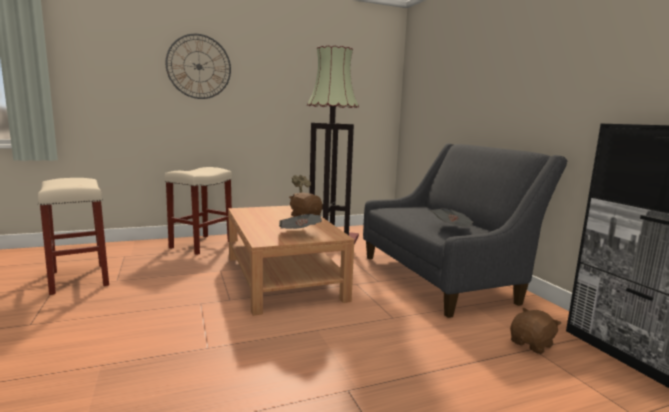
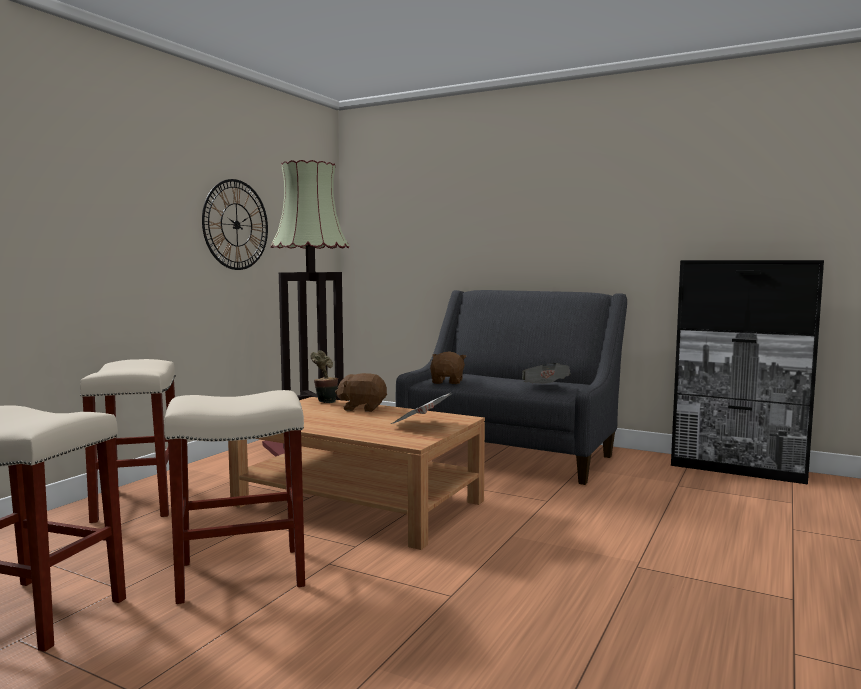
camera: 40 degrees left, 5 degrees down
wall clock [166,34,231,99] -> wall clock moved to [202,179,268,270]
brown plush toy [510,308,562,354] -> brown plush toy moved to [430,351,467,384]
none -> beige stool [164,390,305,604]

